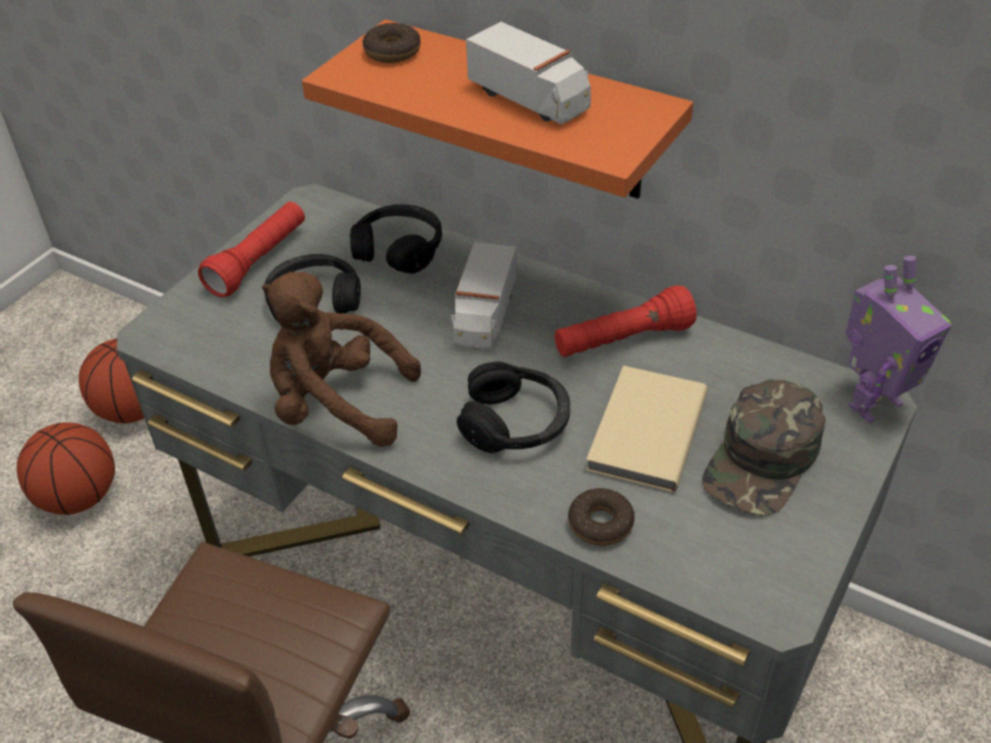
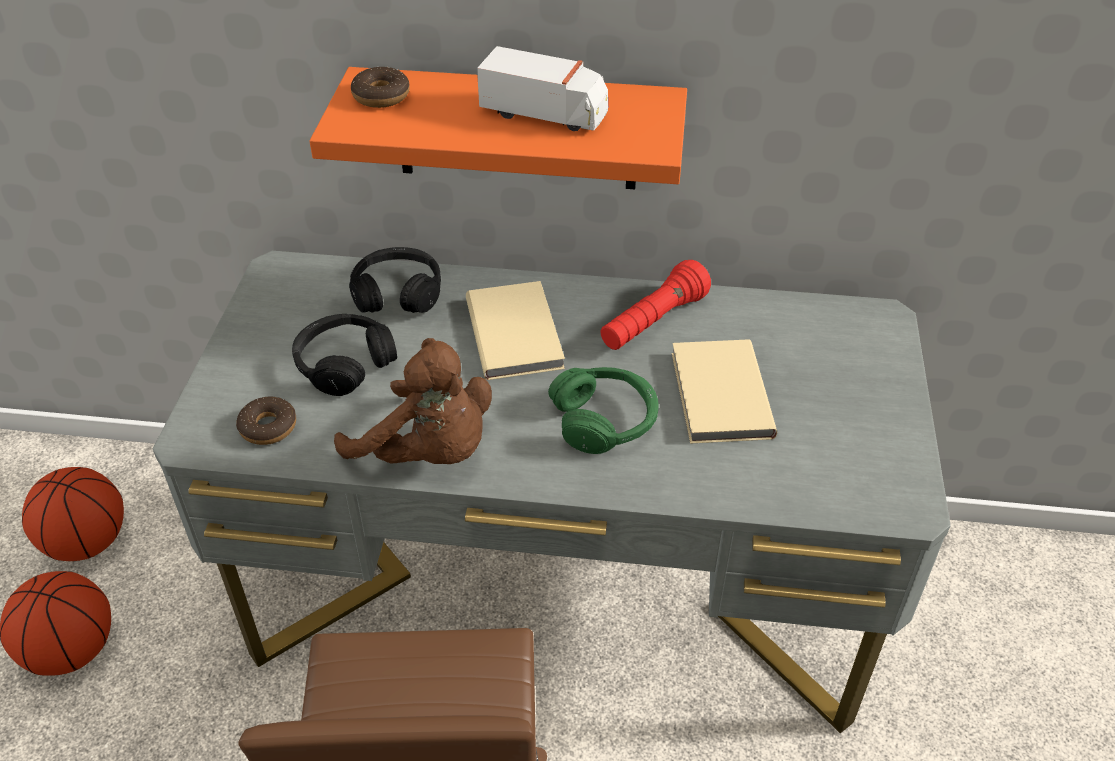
camera: 25 degrees left, 0 degrees up
red flashlight [198,202,305,297] -> none
brown plush toy [262,272,421,447] -> brown plush toy turned 135 degrees counterclockwise [334,338,492,464]
toy truck [450,242,517,349] -> beige book [466,281,565,380]
black headphones [457,362,570,453] -> green headphones [548,367,659,454]
donut [568,488,635,546] -> donut moved to [236,396,296,445]
green cap [702,379,826,516] -> none
toy robot [846,256,952,423] -> none

